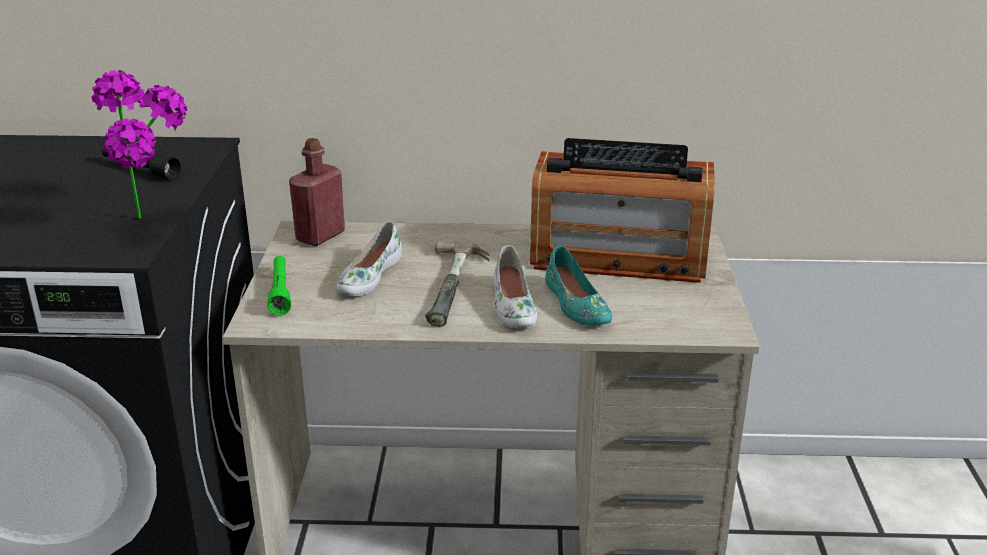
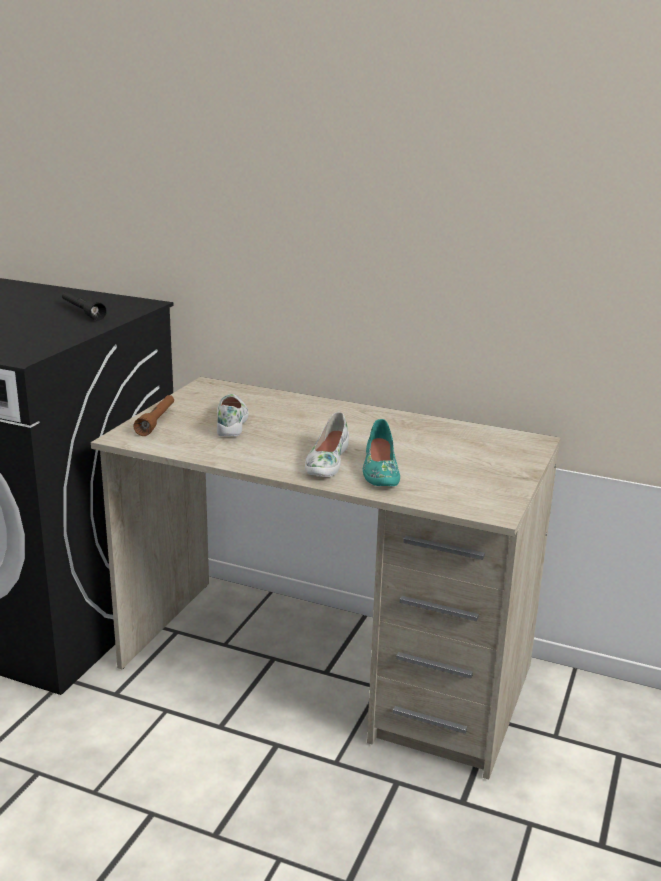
camera: 20 degrees right, 5 degrees down
potted plant [91,70,187,219] -> none
green flashlight [267,256,291,316] -> brown flashlight [133,395,174,436]
red bottle [289,138,345,246] -> none
white shoe [336,221,402,296] -> white shoe turned 135 degrees clockwise [217,394,249,436]
hammer [425,241,489,326] -> none
radio [530,138,715,283] -> none

